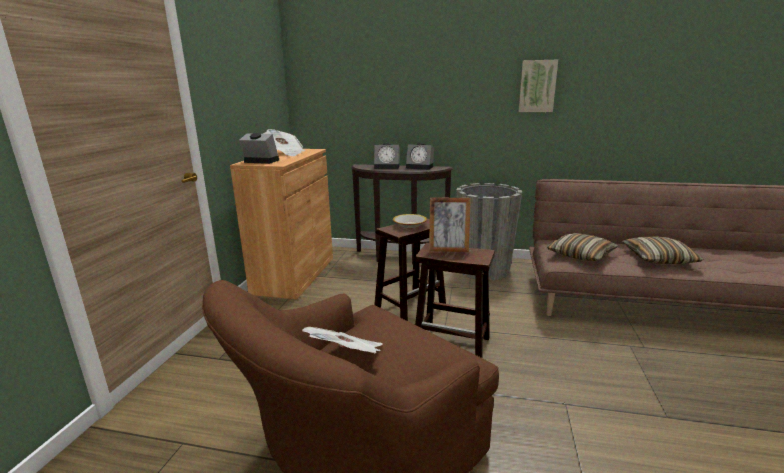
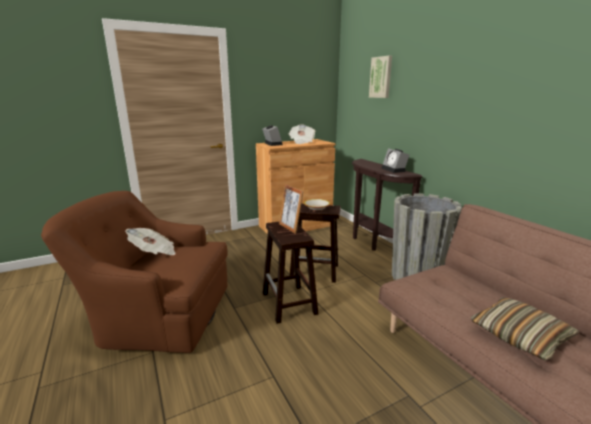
camera: 50 degrees right, 0 degrees up
alarm clock [374,143,400,169] -> none
picture [518,60,558,112] -> picture moved to [369,55,392,98]
pillow [547,233,619,261] -> none

